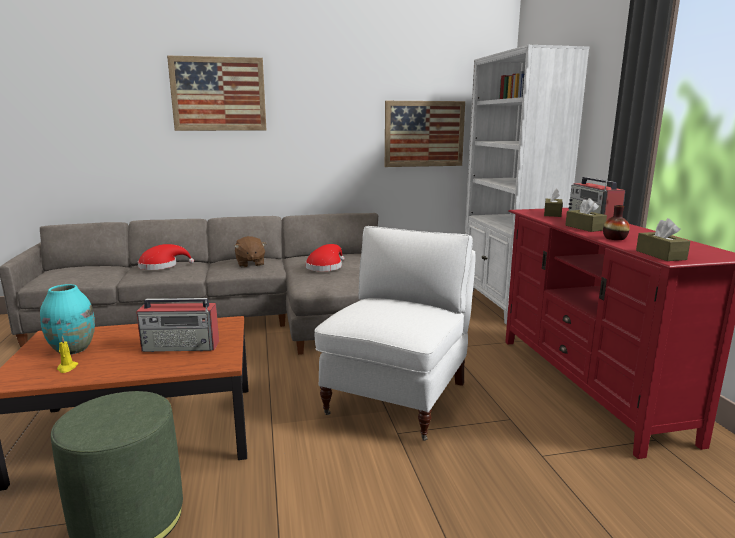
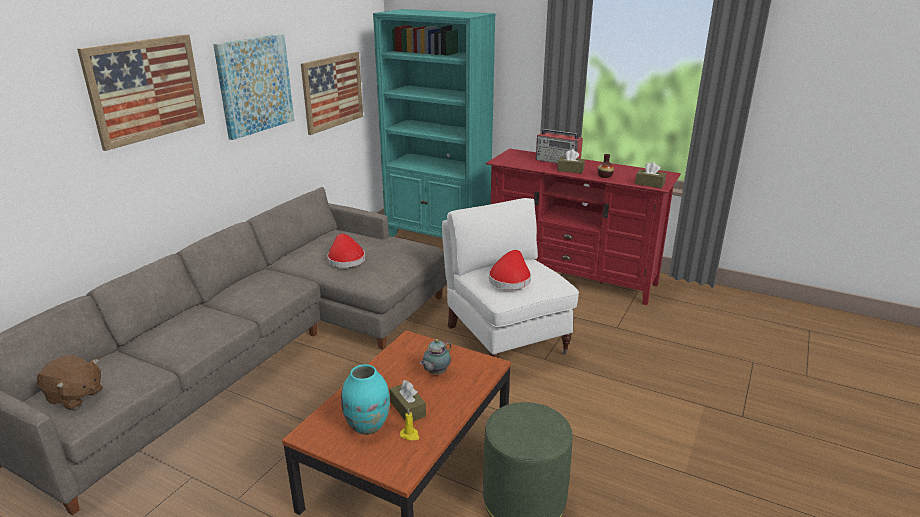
camera: 50 degrees left, 10 degrees up
radio [136,298,219,352] -> teapot [420,339,452,375]
red hat [138,244,194,270] -> red hat moved to [489,250,531,290]
brown plush toy [234,236,266,268] -> brown plush toy moved to [37,355,103,410]
white bookcase [465,45,590,325] -> turquoise bookcase [373,9,496,238]
brown tissue box [544,188,563,217] -> brown tissue box moved to [389,380,426,421]
none -> picture [213,34,294,140]

